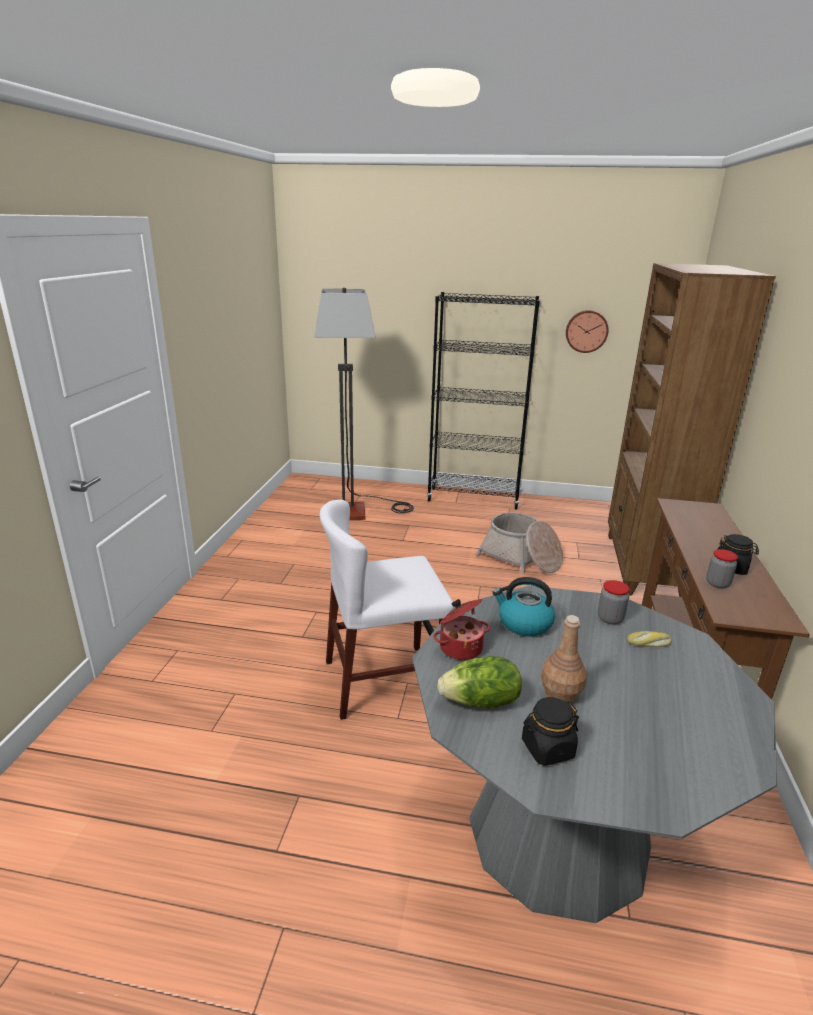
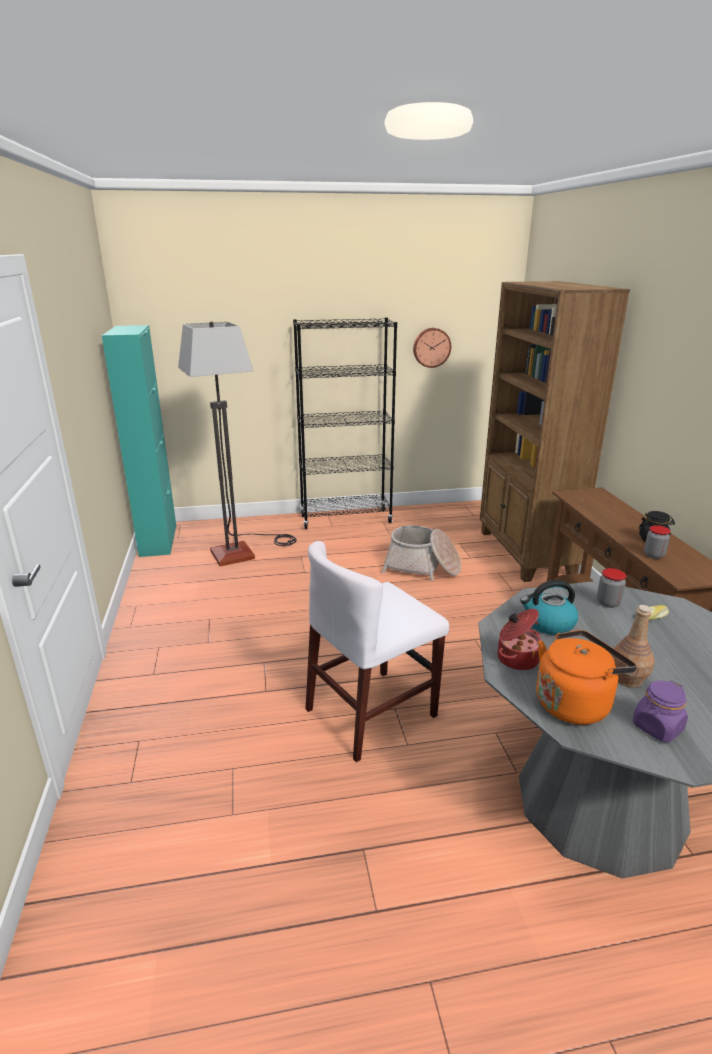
camera: 20 degrees left, 0 degrees up
lettuce [437,656,522,708] -> orange kettle [536,630,637,725]
black jar [522,697,579,766] -> purple jar [632,680,688,742]
none -> turquoise cabinet [102,325,176,557]

